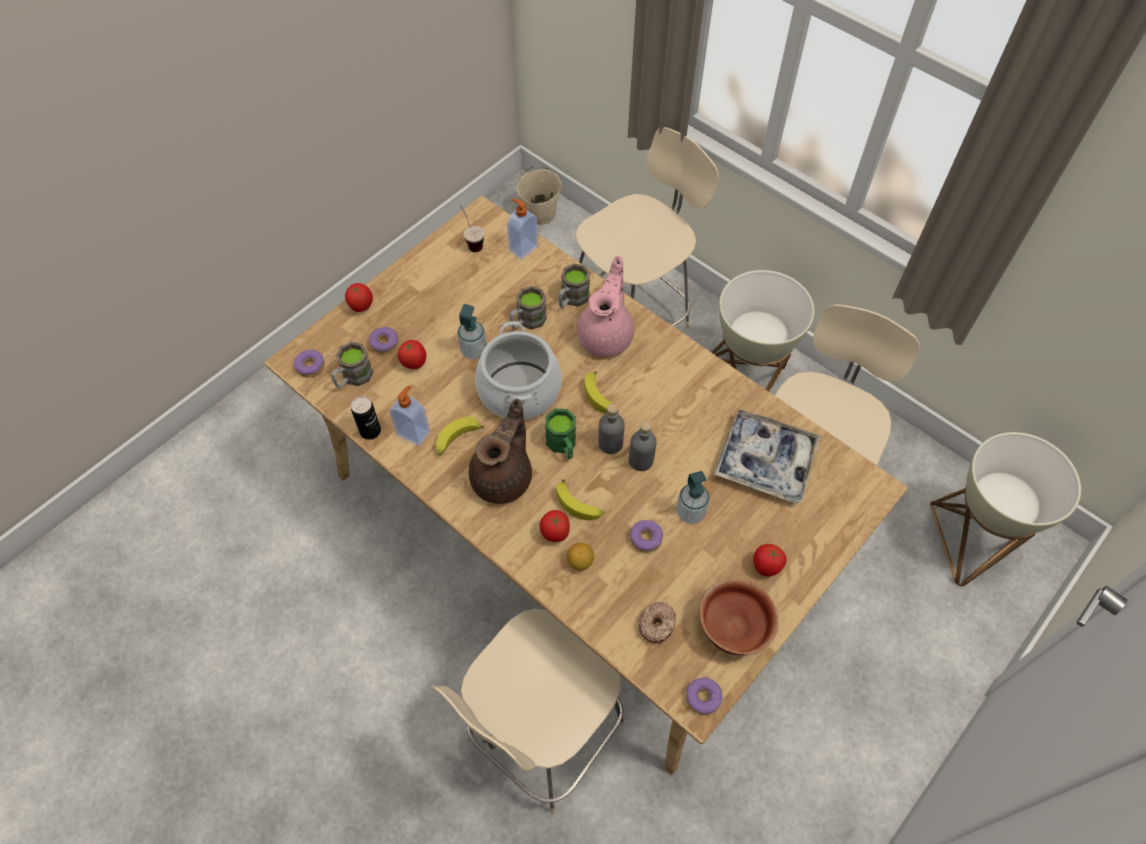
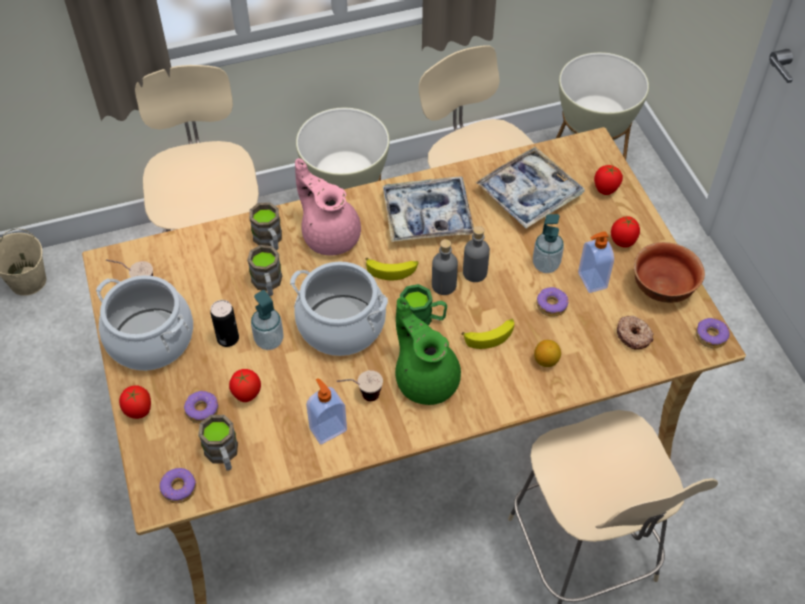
camera: 60 degrees left, 5 degrees down
can [351,396,381,440] -> can moved to [210,300,239,347]
banana [436,416,484,455] -> cup [337,370,383,401]
brown teapot [469,398,532,504] -> green teapot [395,297,461,405]
soap dispenser [507,198,538,260] -> soap dispenser moved to [578,231,614,293]
tomato [540,510,570,542] -> tomato moved to [594,165,623,195]
none -> cooking pot [96,275,193,371]
none -> tray [383,177,474,242]

